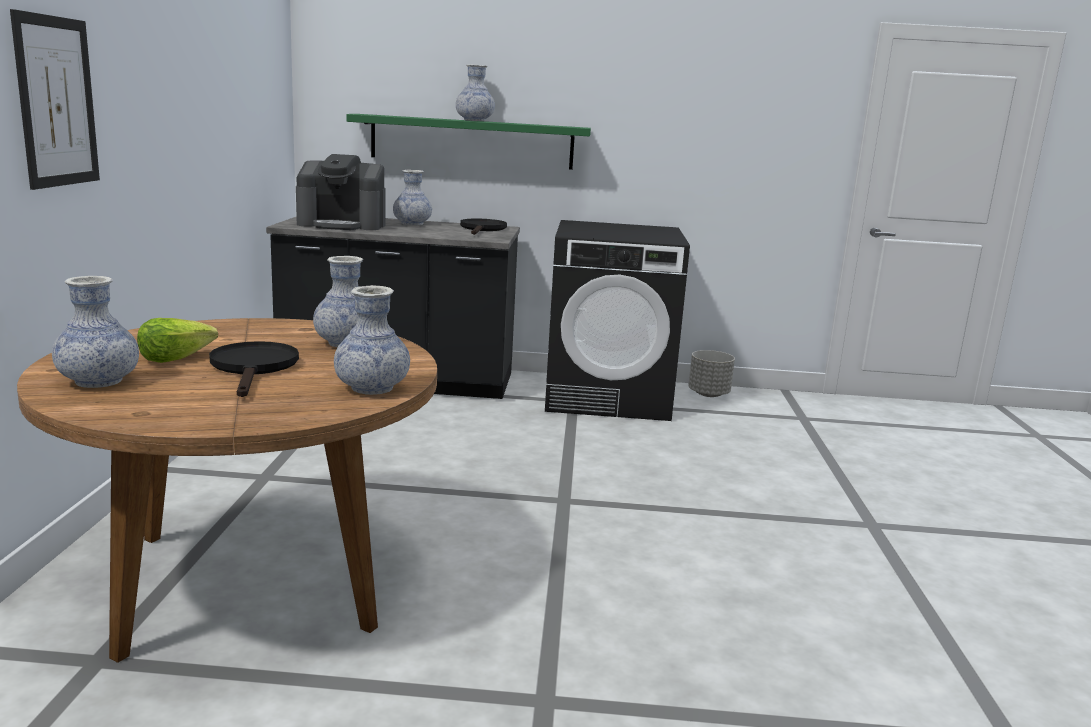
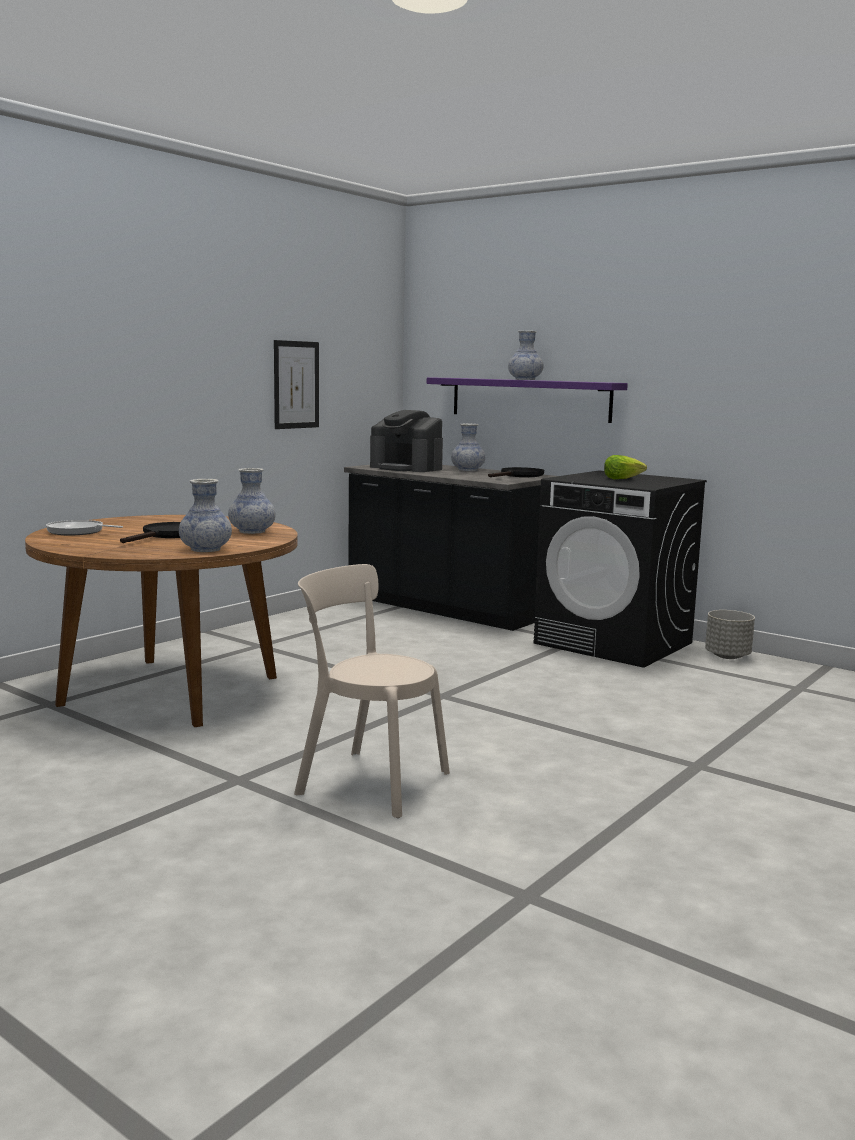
camera: 35 degrees right, 5 degrees down
picture [10,9,100,190] -> picture moved to [274,340,319,429]
vase [52,276,139,388] -> frying pan [46,520,123,535]
lettuce [137,318,218,363] -> lettuce moved to [604,455,647,479]
green shelf [347,114,591,170] -> purple shelf [427,378,628,423]
none -> beige chair [294,564,450,818]

